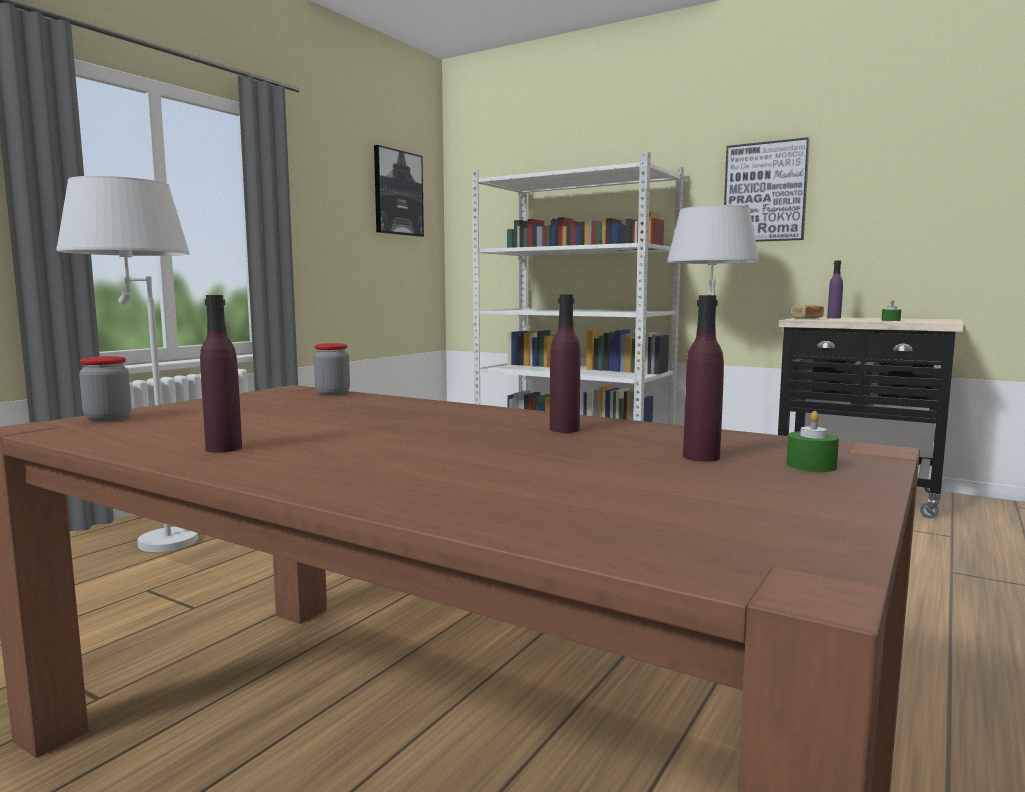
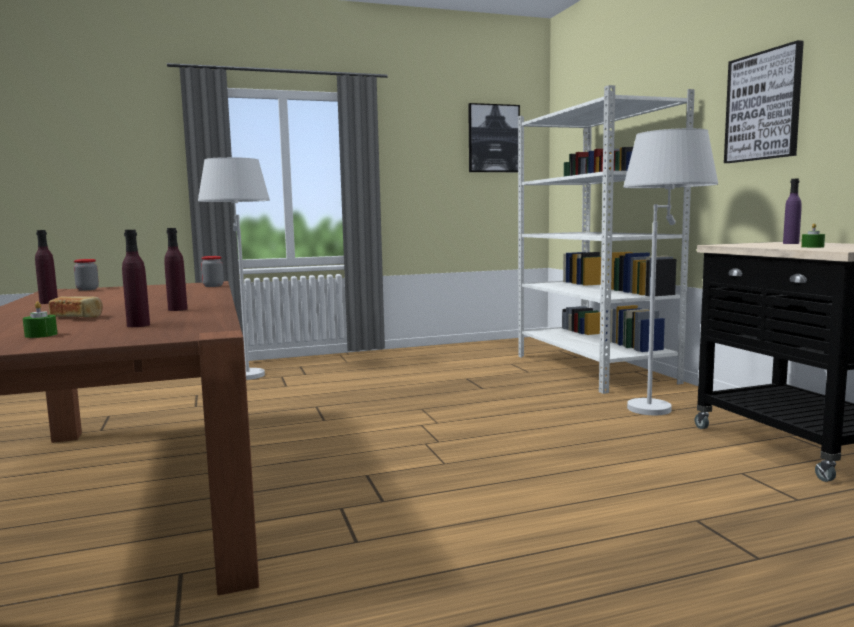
camera: 40 degrees right, 0 degrees up
green candle [786,411,839,472] -> green candle moved to [23,301,57,338]
bread [791,305,824,319] -> bread moved to [49,296,103,318]

